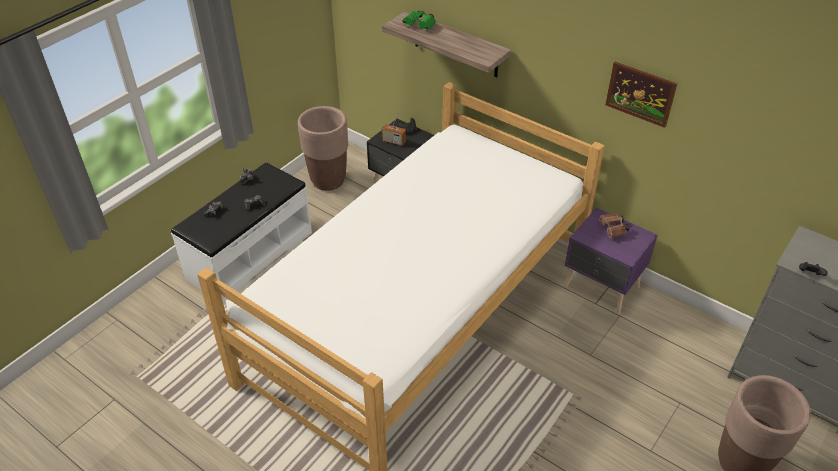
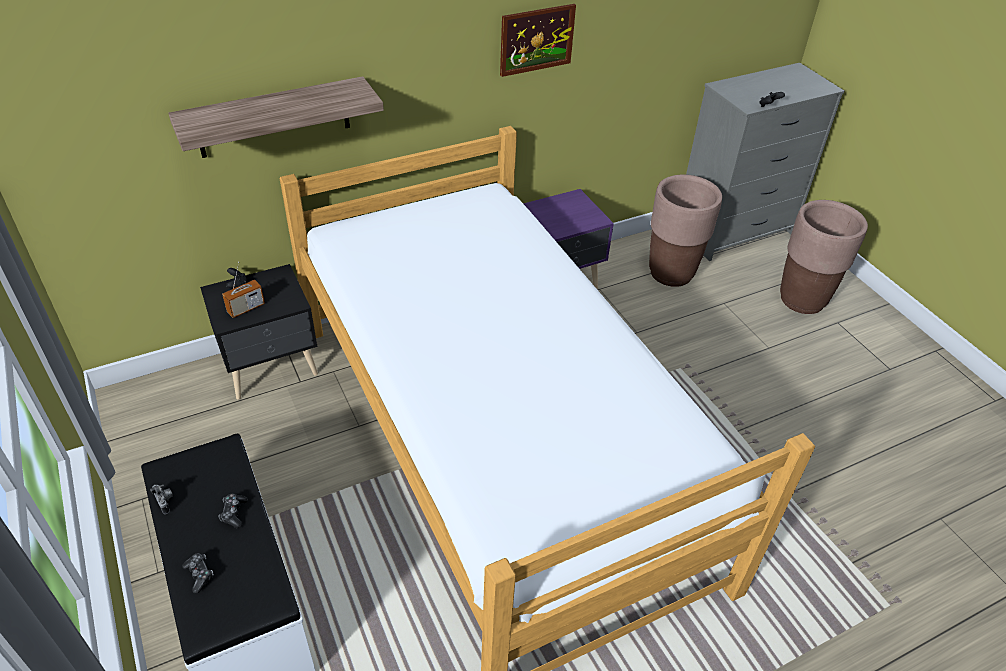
camera: 65 degrees left, 0 degrees up
brown planter [298,106,348,191] -> brown planter moved to [649,175,722,287]
green binoculars [402,10,436,30] -> none
brown binoculars [599,213,629,238] -> none

